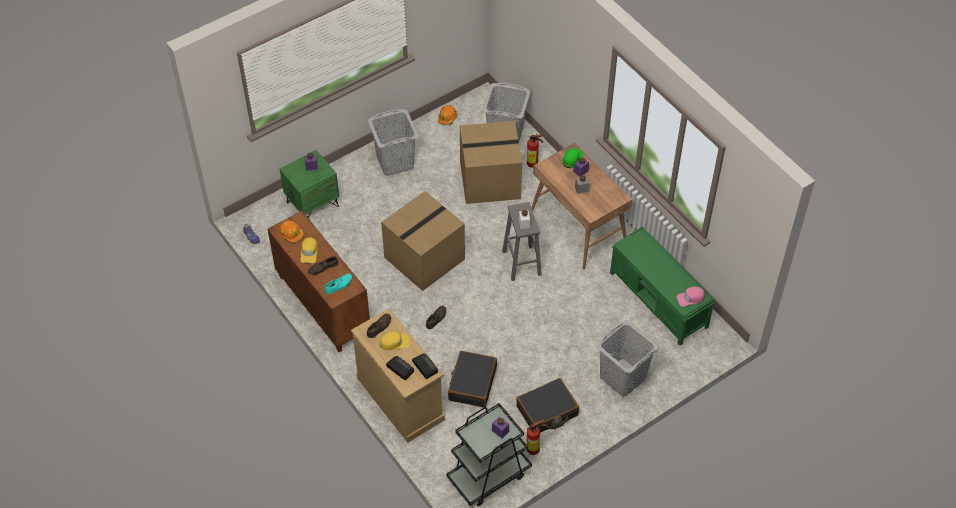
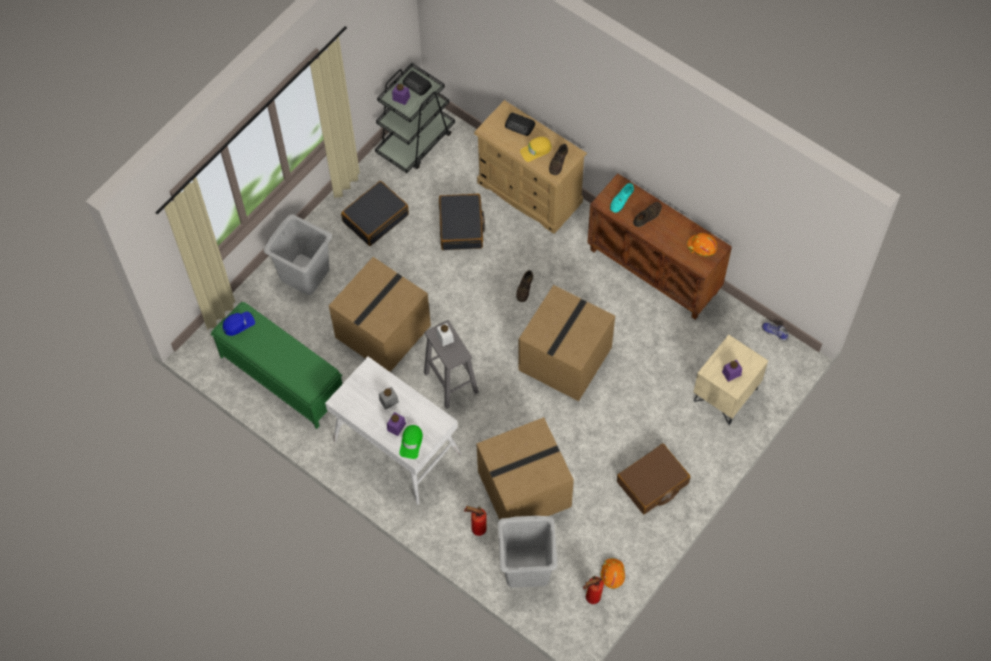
camera: 165 degrees right, 10 degrees up
green nightstand [280,150,339,218] -> beige nightstand [693,335,768,425]
yellow cap [301,237,318,263] -> none
grey laundry basket [368,109,418,176] -> brown suitcase [617,444,690,514]
radio [412,354,438,379] -> radio moved to [403,71,432,96]
fire extinguisher [527,419,546,455] -> fire extinguisher moved to [583,576,604,604]
brown desk [531,143,632,269] -> white desk [325,357,461,505]
pink cap [677,287,705,307] -> blue cap [223,312,255,336]
none -> cardboard box [329,257,431,372]

